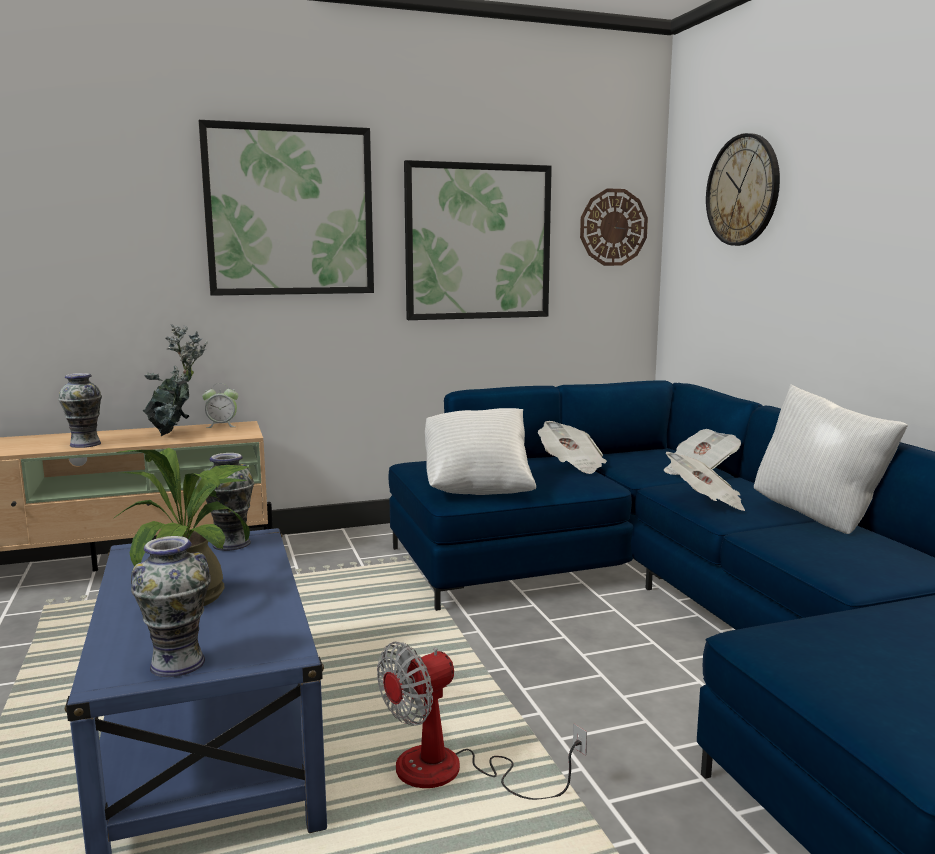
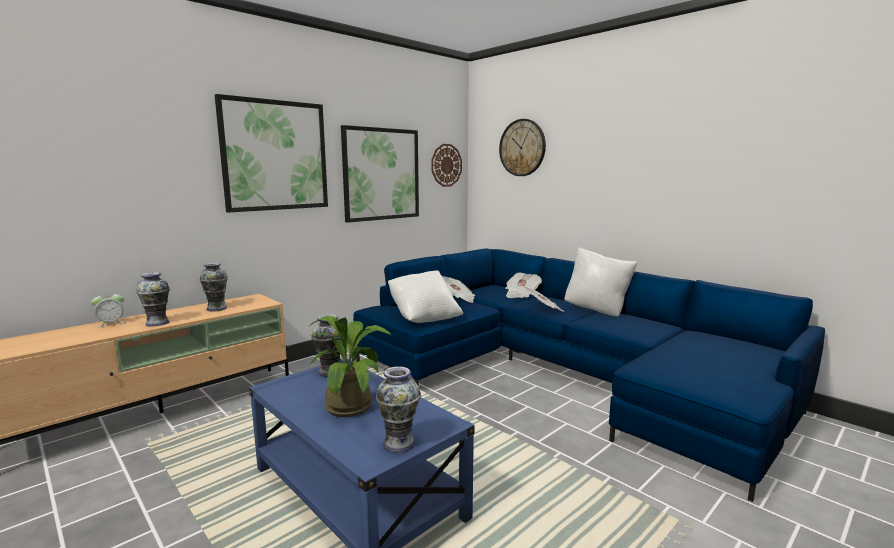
camera: 25 degrees left, 0 degrees up
potted plant [143,324,208,436] -> vase [199,263,228,311]
alarm clock [202,383,238,428] -> alarm clock moved to [91,290,125,328]
fan [377,642,587,800] -> none

